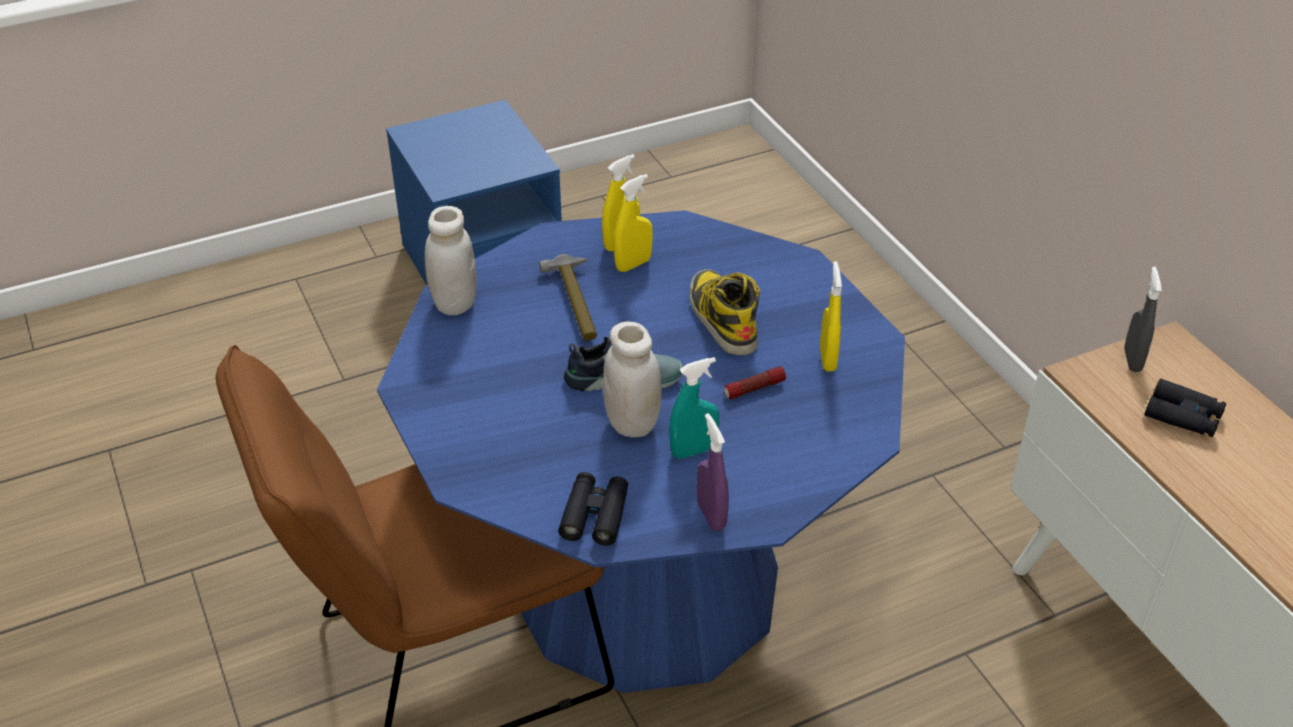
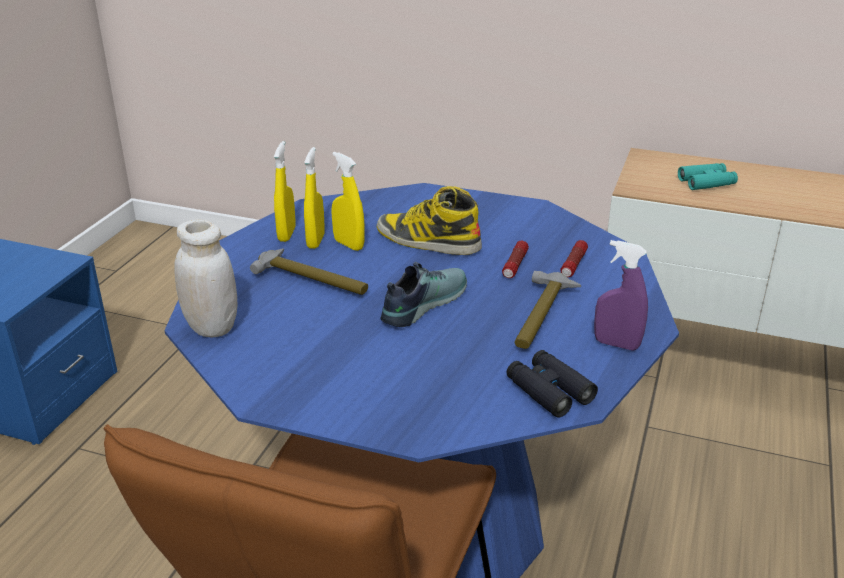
camera: 45 degrees left, 10 degrees down
white jar [603,322,662,438] -> none
turquoise spray bottle [669,357,719,459] -> hammer [515,271,581,349]
yellow spray bottle [820,261,842,372] -> yellow spray bottle moved to [331,152,365,251]
grey spray bottle [1124,267,1162,372] -> none
black binoculars [1144,378,1226,437] -> turquoise binoculars [678,163,738,190]
none -> flashlight [561,240,588,277]

